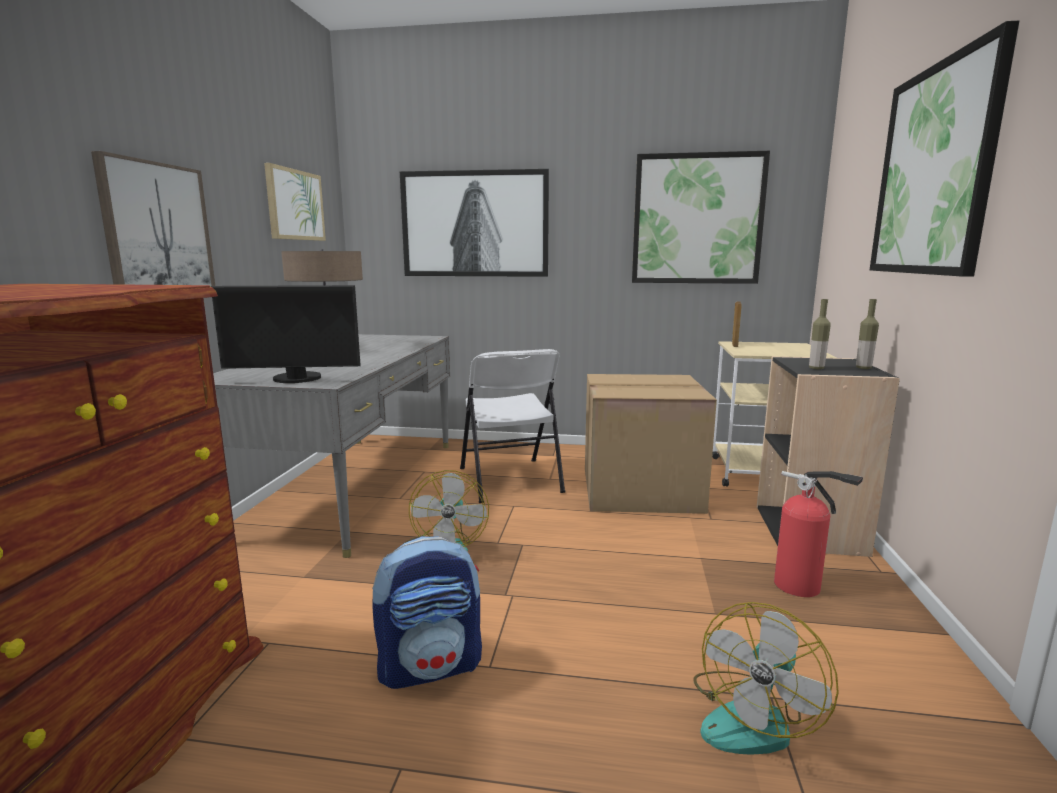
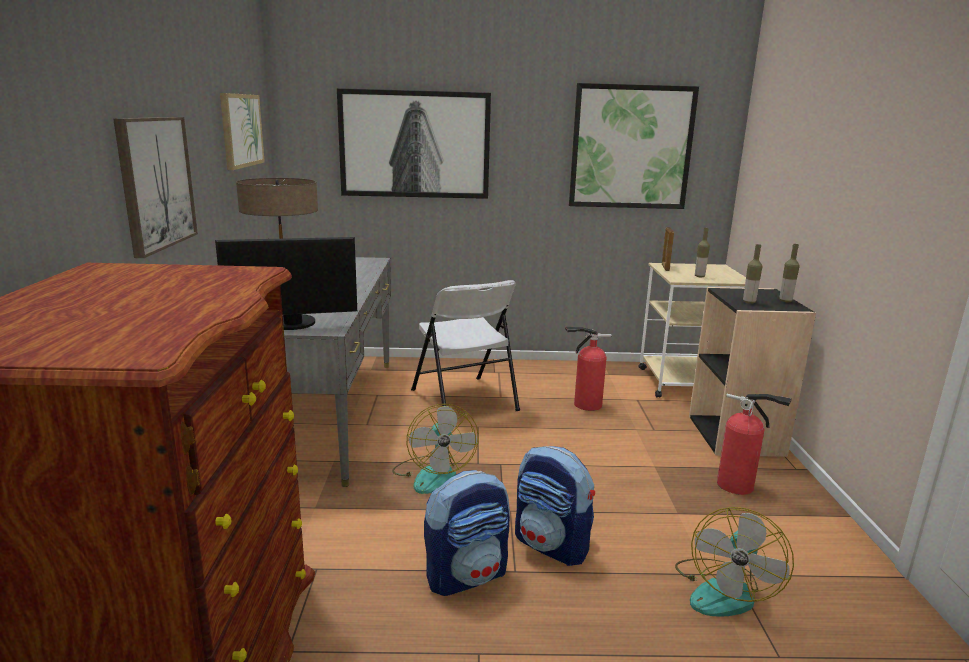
camera: 10 degrees left, 5 degrees up
cardboard box [585,374,717,514] -> fire extinguisher [565,327,611,411]
picture [870,20,1019,277] -> none
none -> backpack [515,446,595,566]
none -> bottle [695,228,710,277]

